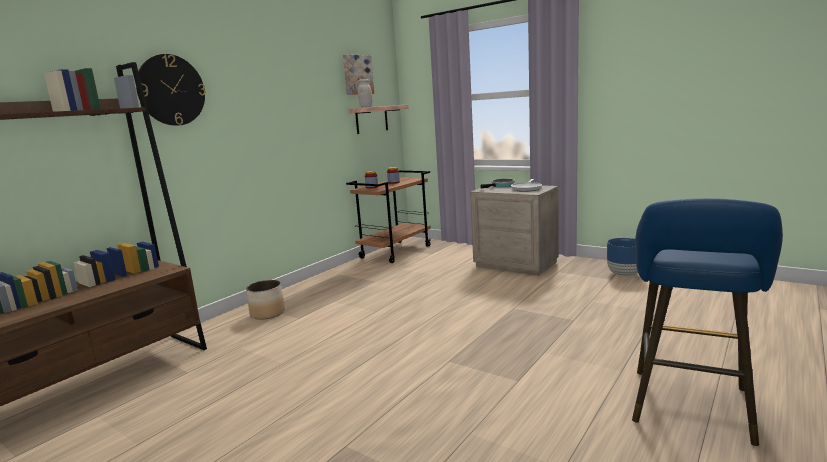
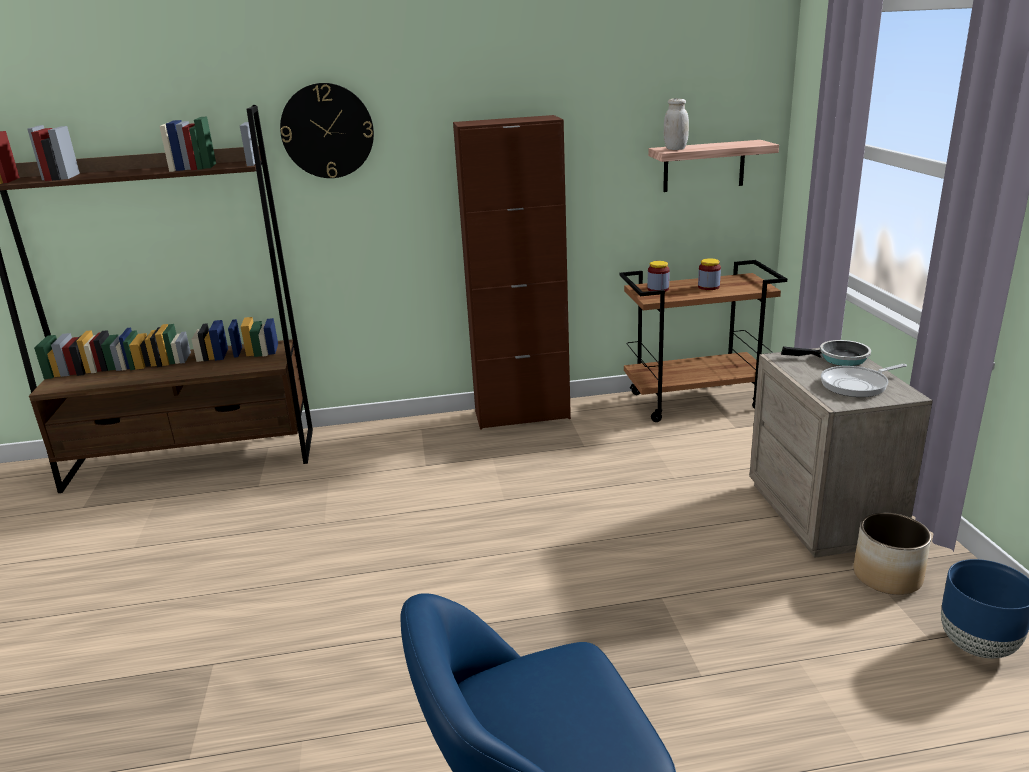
camera: 45 degrees right, 10 degrees up
planter [246,280,285,320] -> planter moved to [854,513,931,595]
picture [343,54,374,95] -> none
none -> brown cabinet [453,115,571,430]

